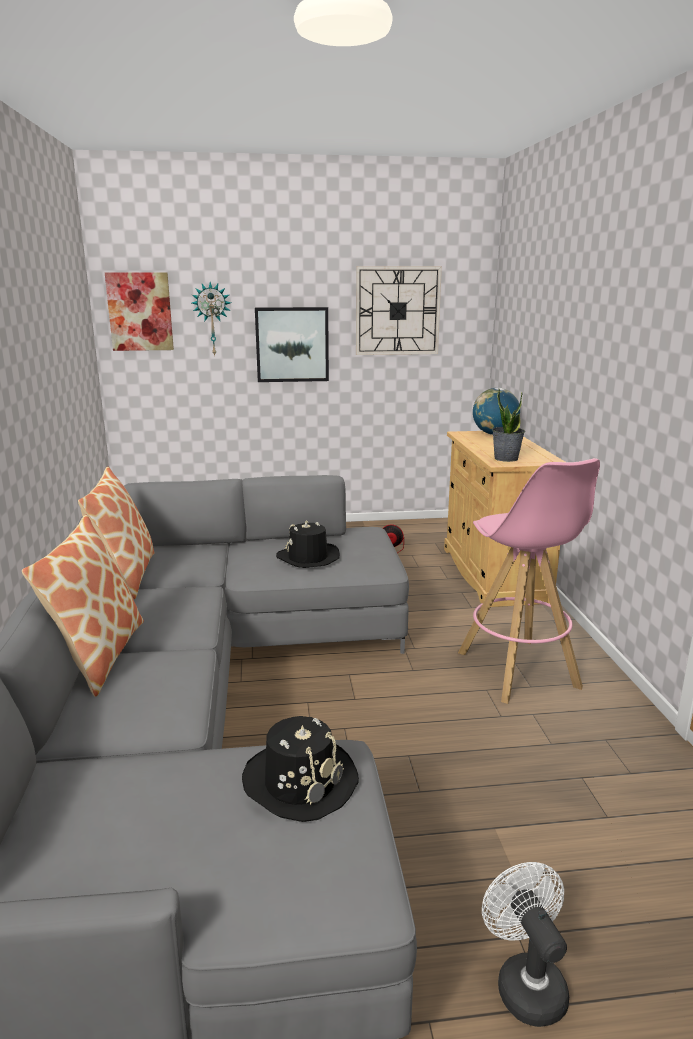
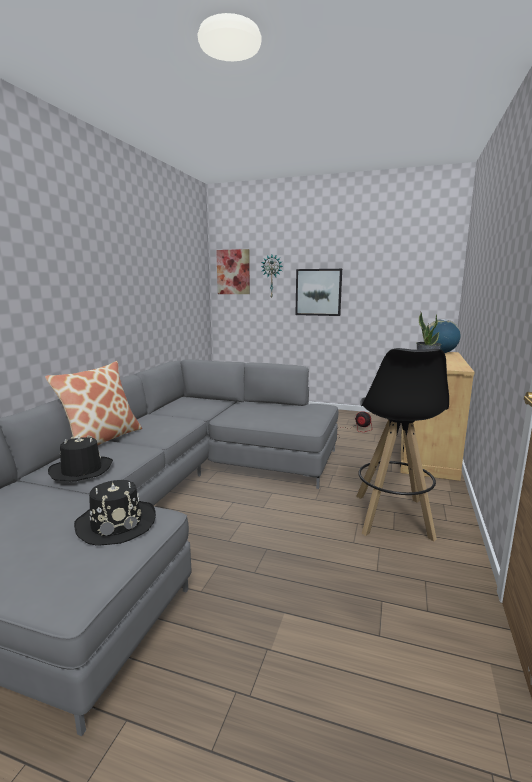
camera: 25 degrees right, 5 degrees down
pillow [78,466,154,599] -> none
black hat [276,521,340,568] -> black hat moved to [48,435,113,481]
wall clock [356,266,442,355] -> none
pink stool [458,458,600,704] -> black stool [356,348,449,541]
white fan [482,862,569,1027] -> none

